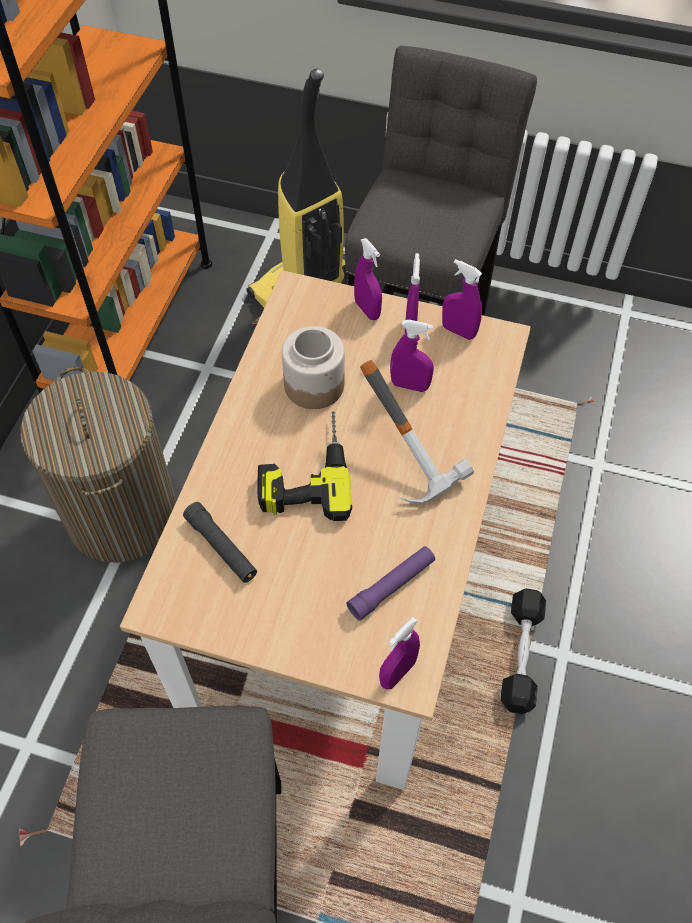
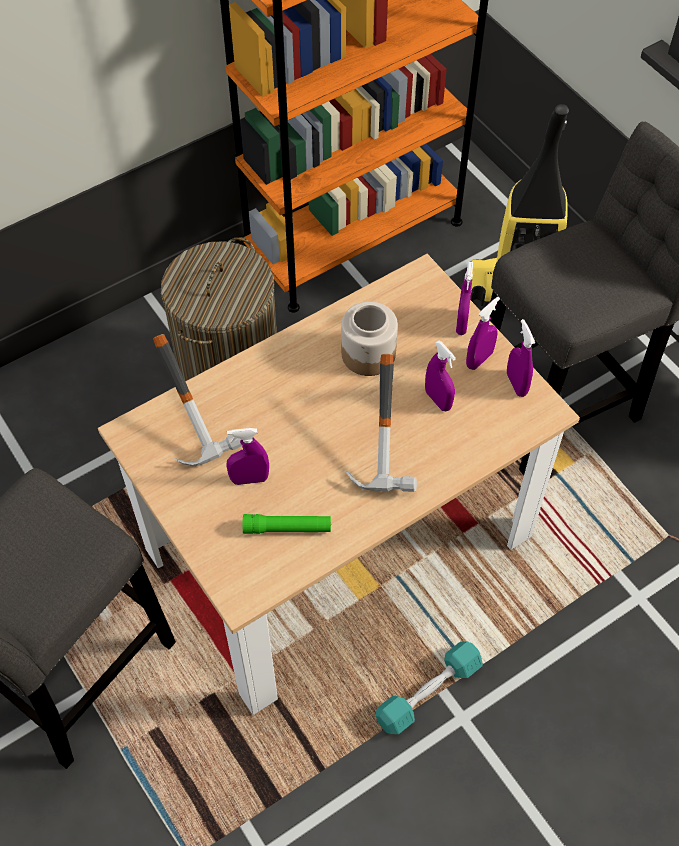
camera: 40 degrees right, 0 degrees up
black flashlight [183,502,257,583] -> hammer [153,334,242,466]
power drill [257,411,352,521] -> none
purple flashlight [346,546,435,621] -> green flashlight [243,514,331,534]
purple spray bottle [379,617,420,689] -> purple spray bottle moved to [226,428,269,485]
black dumbbell [500,588,546,714] -> turquoise dumbbell [376,641,483,734]

